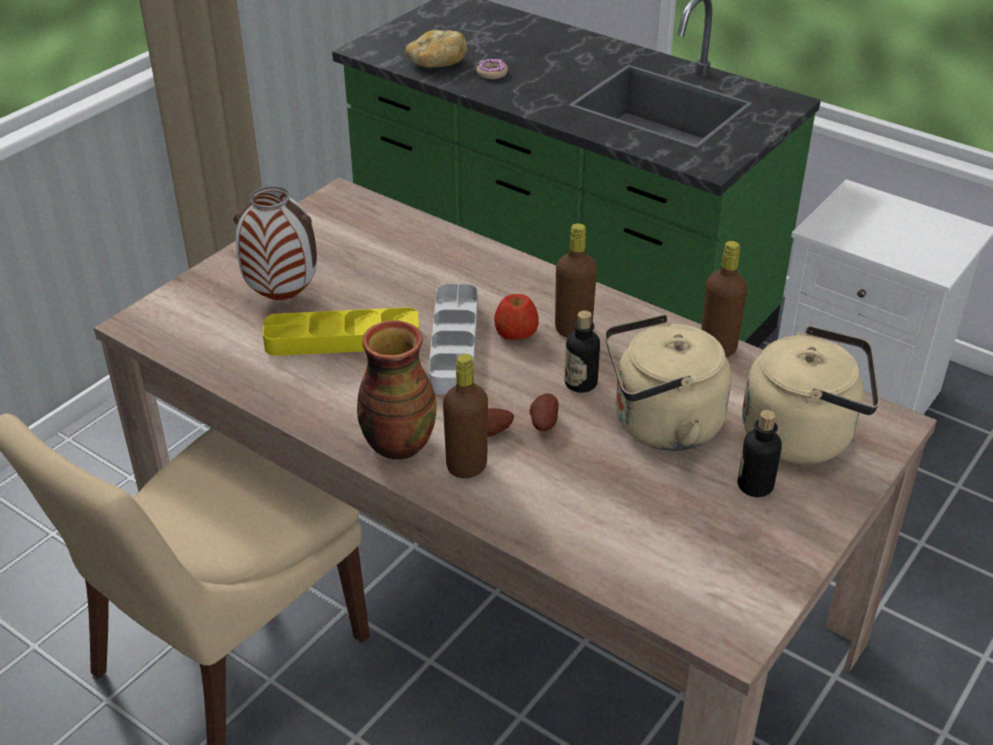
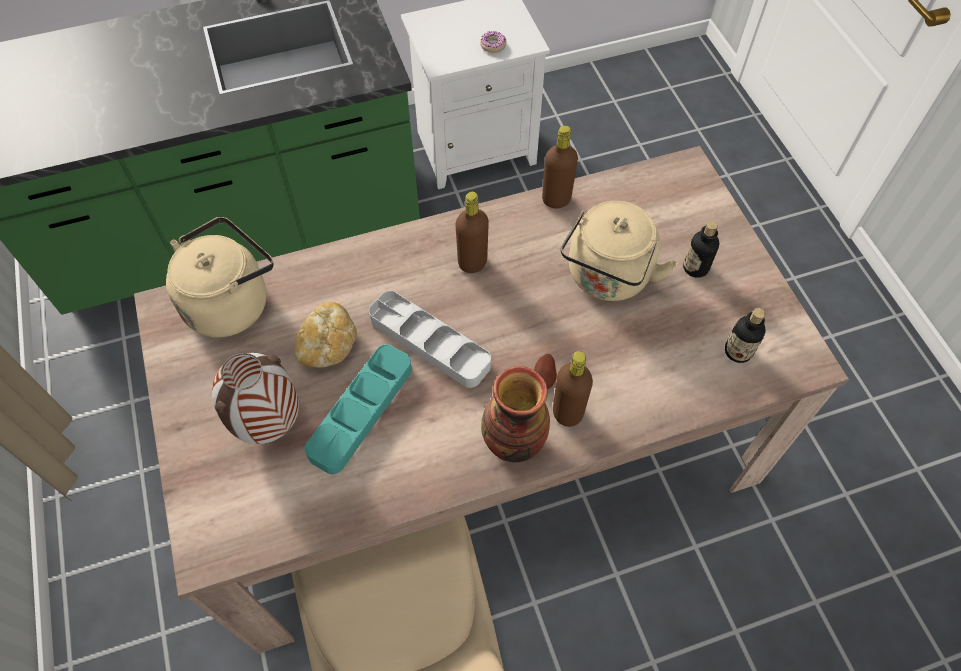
camera: 55 degrees left, 20 degrees up
yellow tray [263,307,419,356] -> turquoise tray [305,344,412,474]
bread [405,30,467,68] -> bread moved to [295,302,357,368]
donut [476,59,508,79] -> donut moved to [480,31,507,53]
apple [494,294,539,340] -> none
potato [530,393,559,431] -> none
bottle [565,310,600,393] -> bottle moved to [725,308,766,363]
beige kettle [742,326,879,464] -> beige kettle moved to [166,217,274,337]

